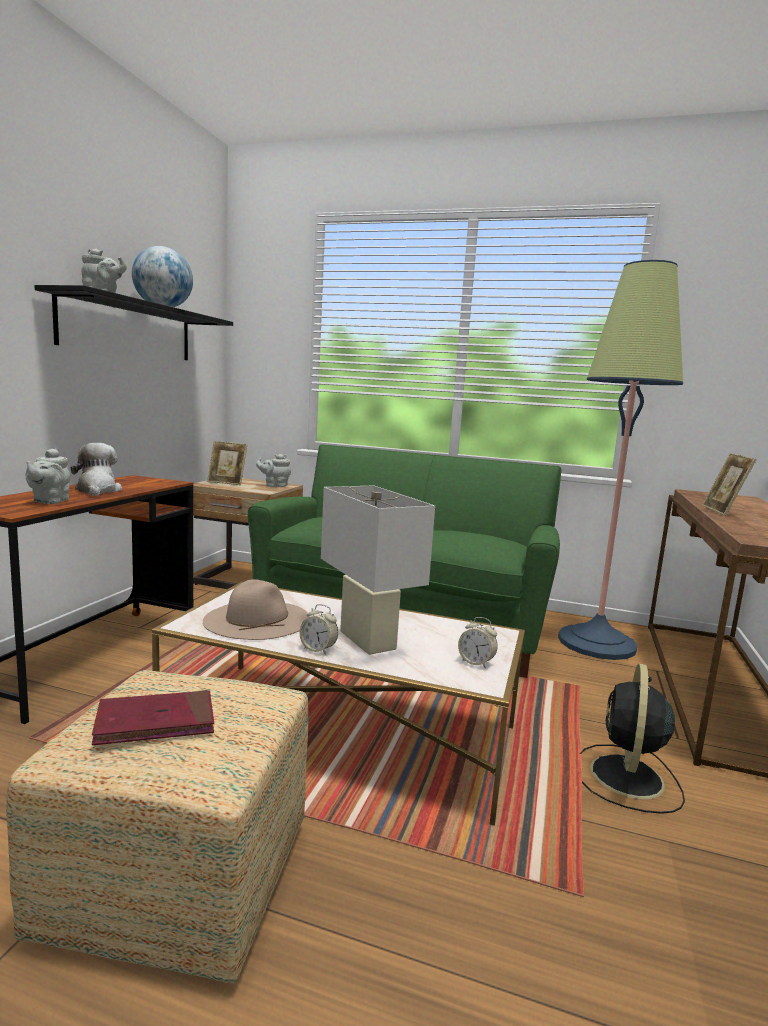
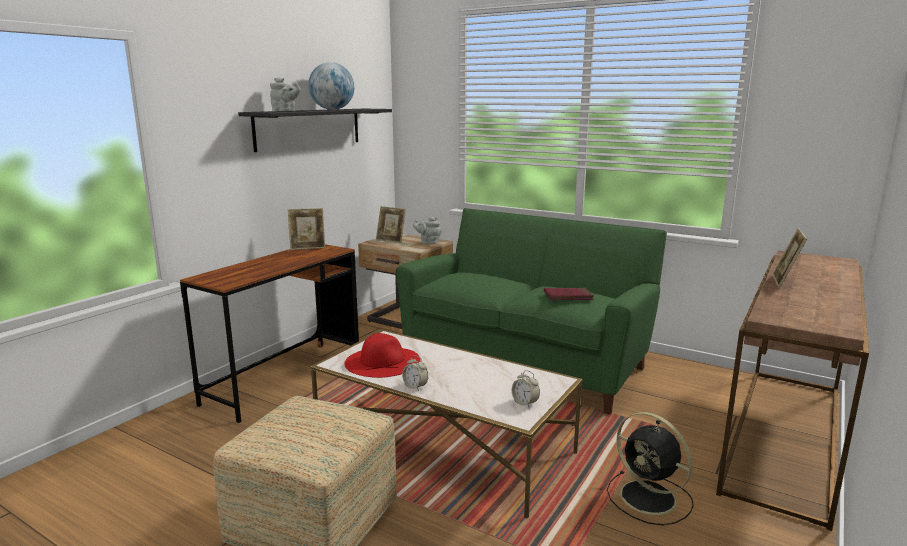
camera: 15 degrees right, 5 degrees up
grey teapot [26,449,70,504] -> none
plush toy [71,443,122,496] -> none
red book [92,690,214,745] -> red book moved to [544,288,594,300]
beige hat [203,579,310,640] -> red hat [344,333,420,378]
white table lamp [321,485,435,655] -> none
floor lamp [558,260,683,660] -> none
black fan [580,663,685,814] -> black fan turned 75 degrees counterclockwise [607,412,694,525]
none -> picture frame [288,208,325,250]

